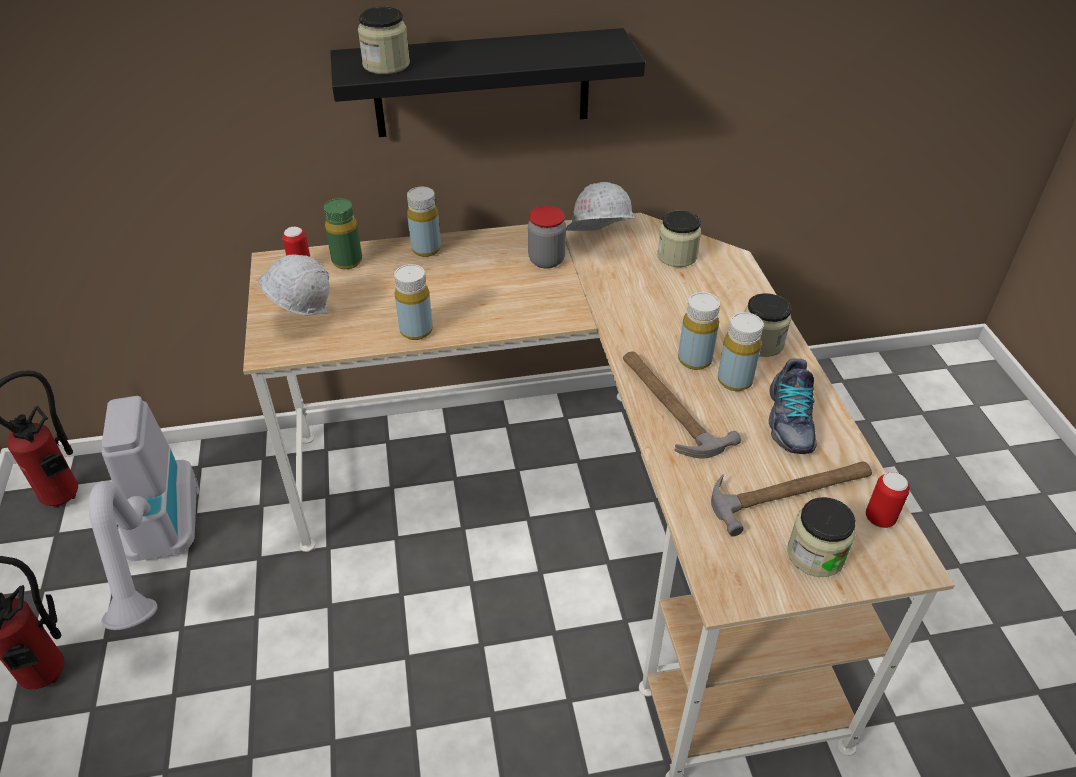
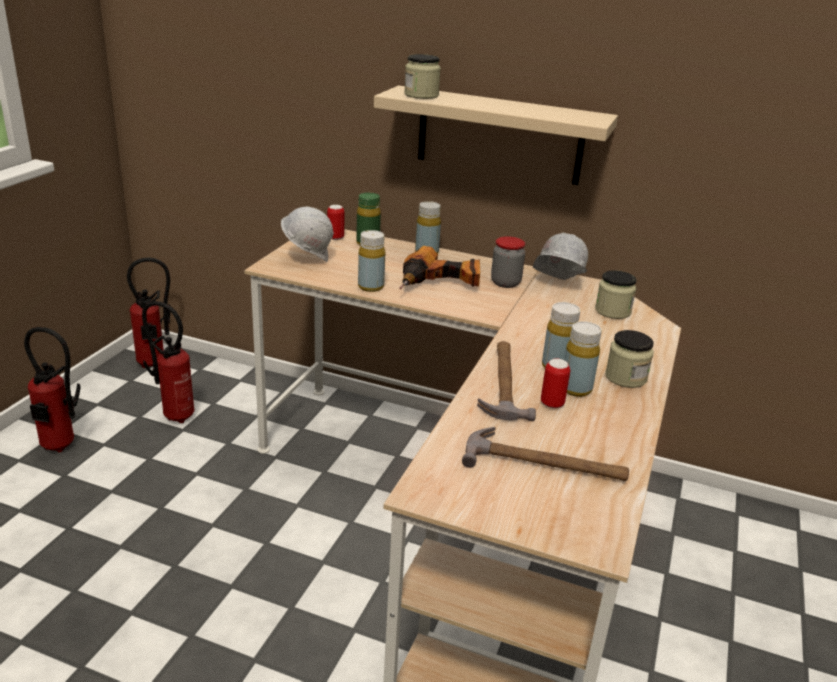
camera: 30 degrees right, 15 degrees down
vacuum cleaner [89,396,199,630] -> fire extinguisher [142,301,194,423]
black shelf [331,28,645,137] -> beige shelf [374,85,618,185]
shoe [769,358,817,454] -> none
jar [787,497,856,577] -> none
can [866,472,910,528] -> can moved to [541,359,570,408]
none -> power drill [400,246,480,289]

